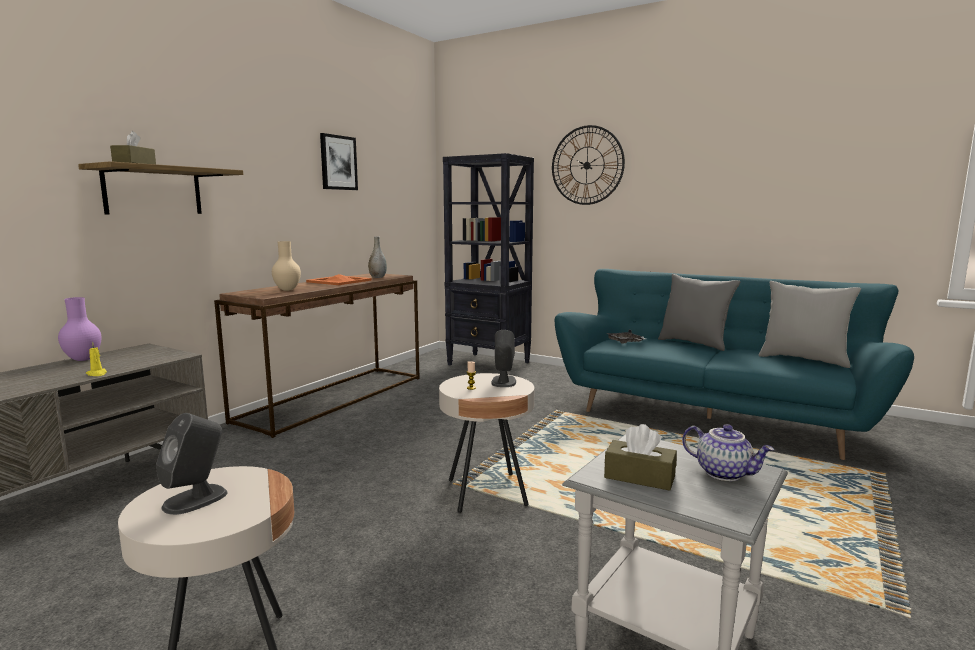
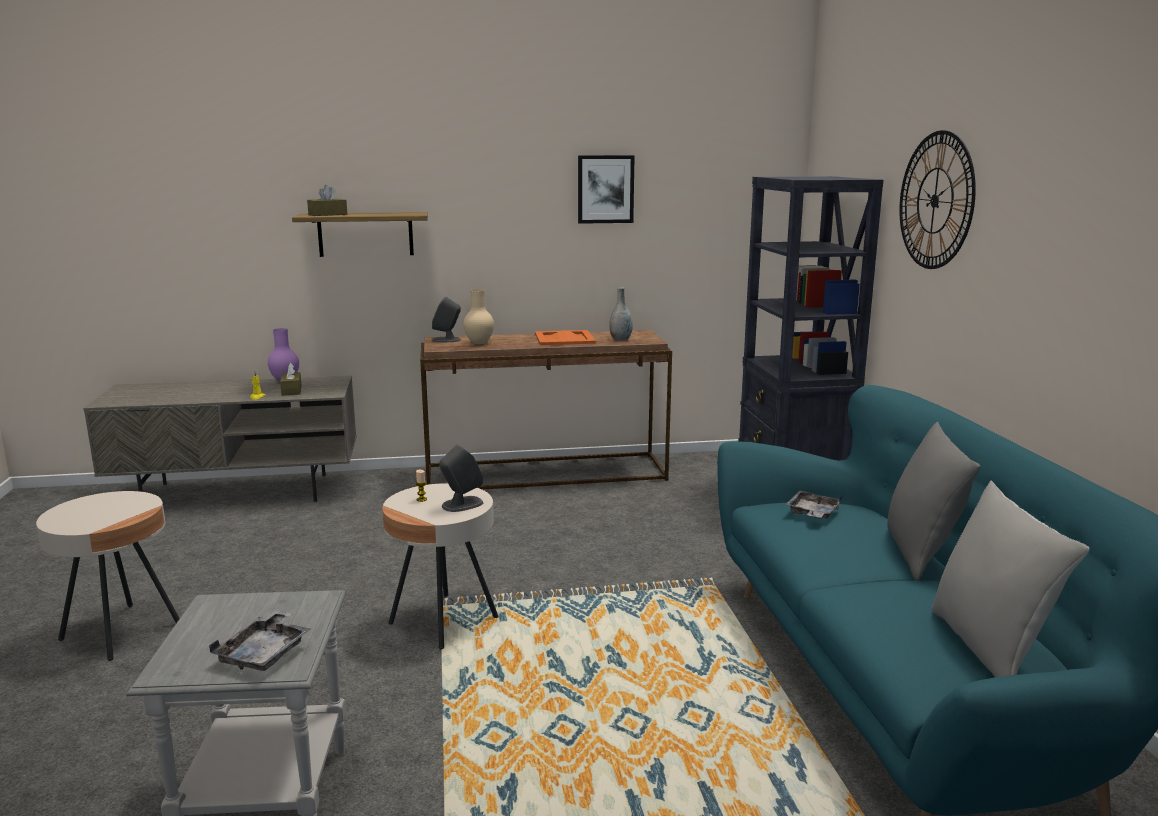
camera: 50 degrees right, 5 degrees up
grey speaker [156,413,228,515] -> grey speaker moved to [432,297,461,342]
brown tissue box [604,424,677,491] -> brown tissue box moved to [280,363,302,396]
teapot [682,424,774,481] -> grey tray [209,610,311,671]

